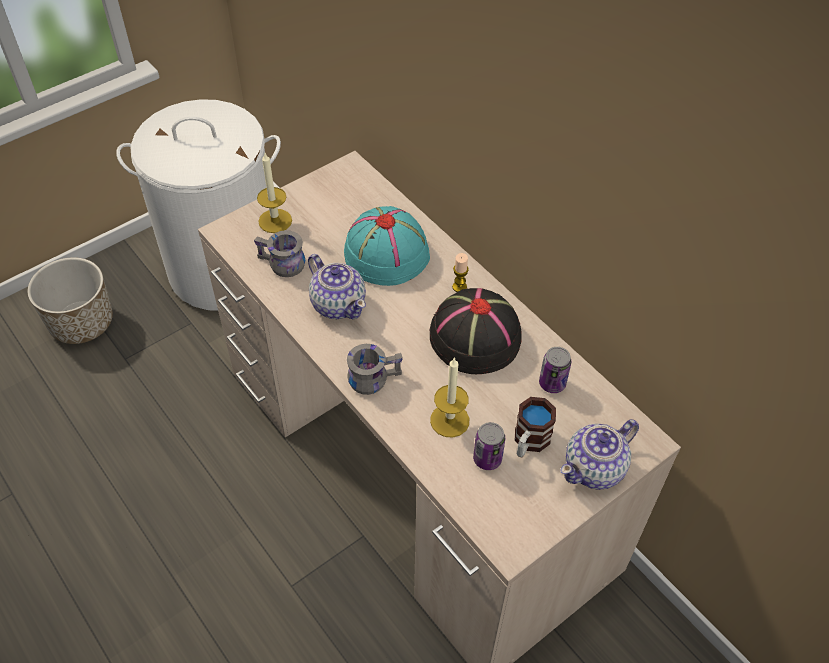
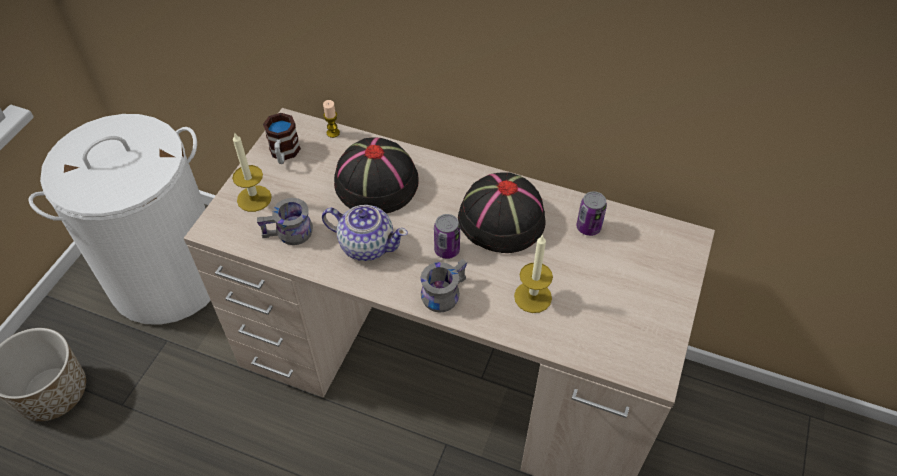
camera: 30 degrees left, 0 degrees up
turquoise hat [344,206,430,286] -> black hat [334,138,419,214]
candle [452,253,469,292] -> candle moved to [323,100,340,138]
can [473,422,505,470] -> can moved to [434,214,460,259]
mug [515,397,556,457] -> mug moved to [263,113,301,164]
teapot [560,419,639,490] -> none

